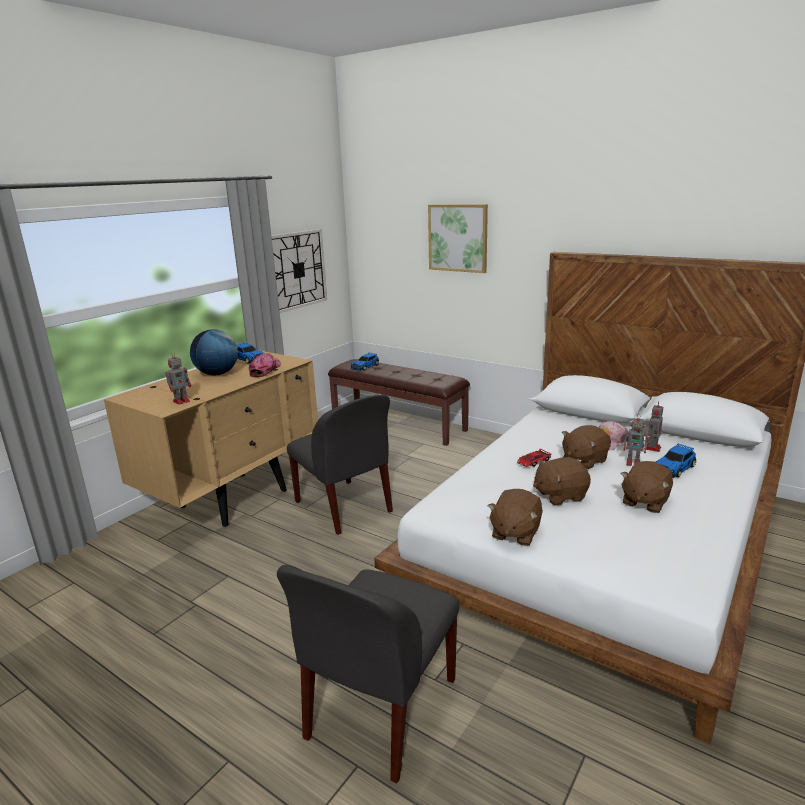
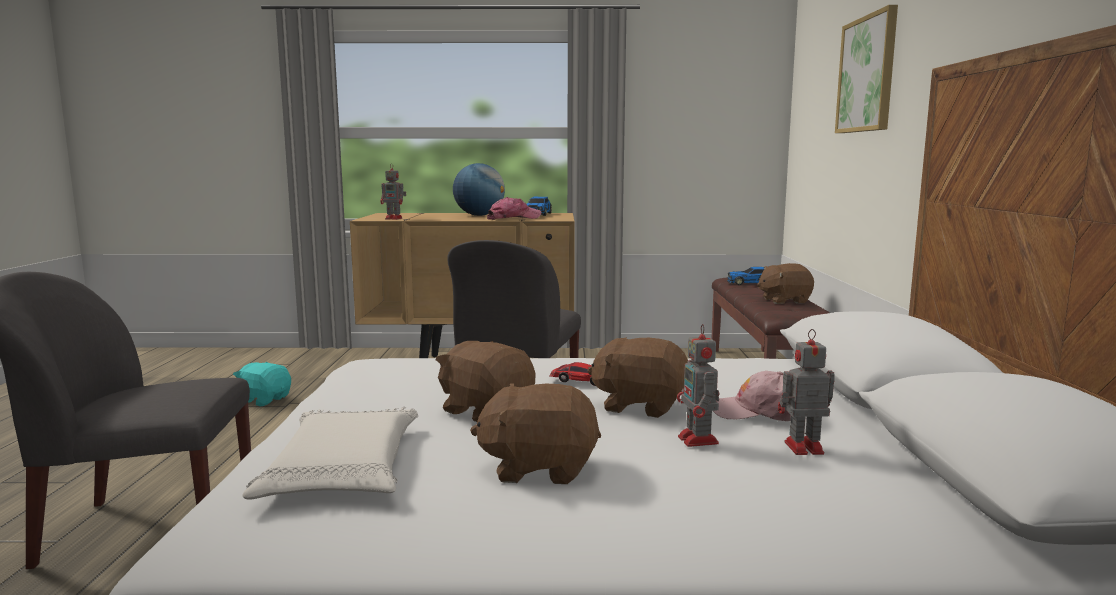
camera: 55 degrees right, 10 degrees down
wall clock [271,229,327,313] -> none
brown plush toy [488,489,543,546] -> brown plush toy moved to [757,263,814,304]
toy car [656,444,696,478] -> none
none -> turquoise plush toy [233,362,291,406]
none -> white pillow [242,407,418,500]

